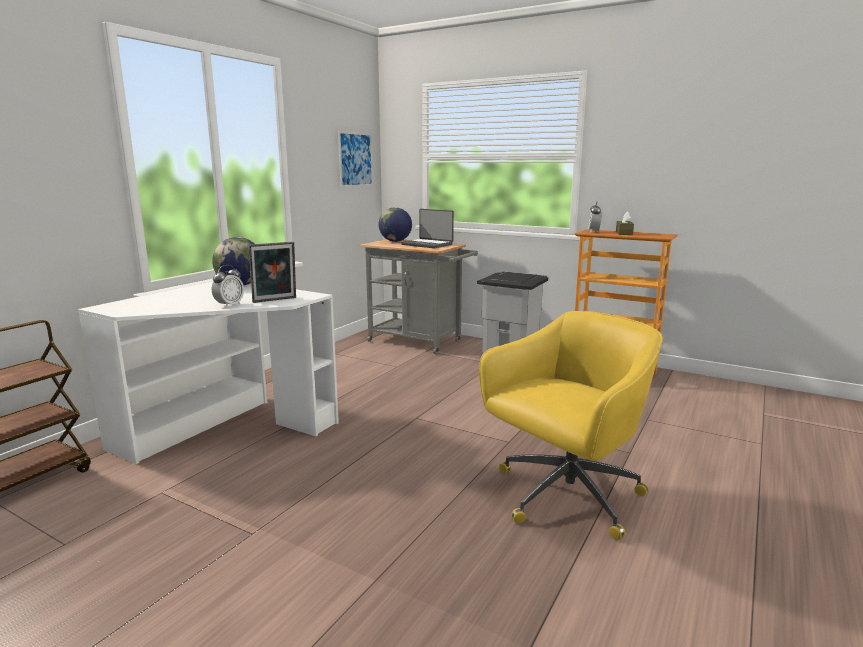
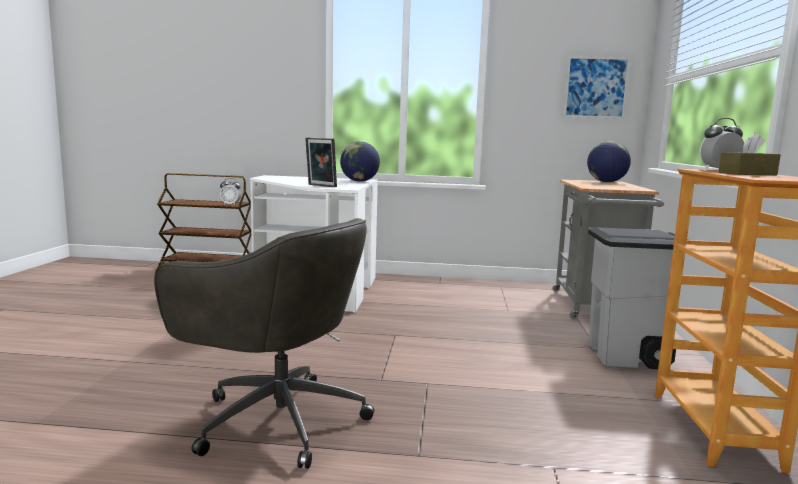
camera: 65 degrees right, 5 degrees down
alarm clock [212,265,244,308] -> alarm clock moved to [220,178,241,205]
laptop [401,209,454,248] -> none
yellow office chair [479,311,663,540] -> grey office chair [154,218,374,469]

